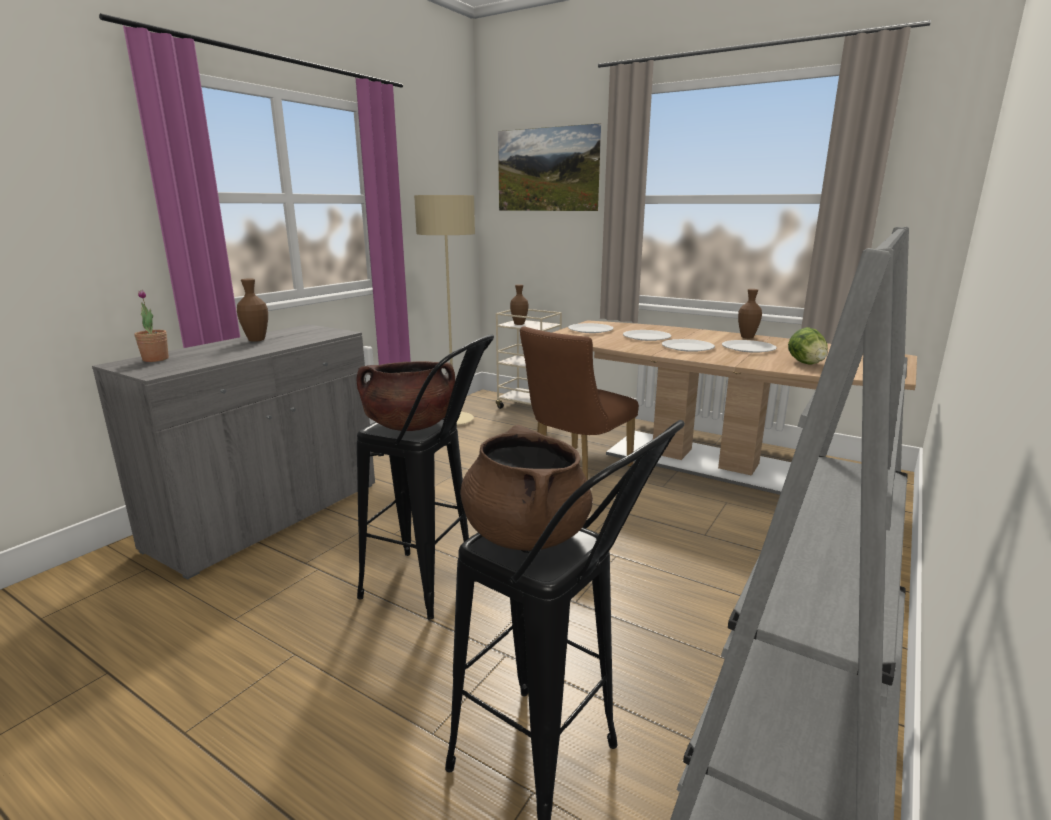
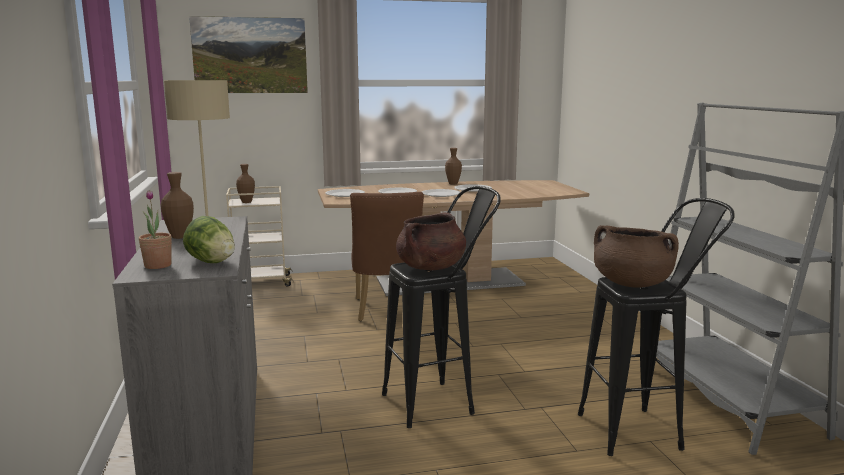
camera: 45 degrees left, 5 degrees down
lettuce [788,327,828,365] -> lettuce moved to [183,216,235,263]

